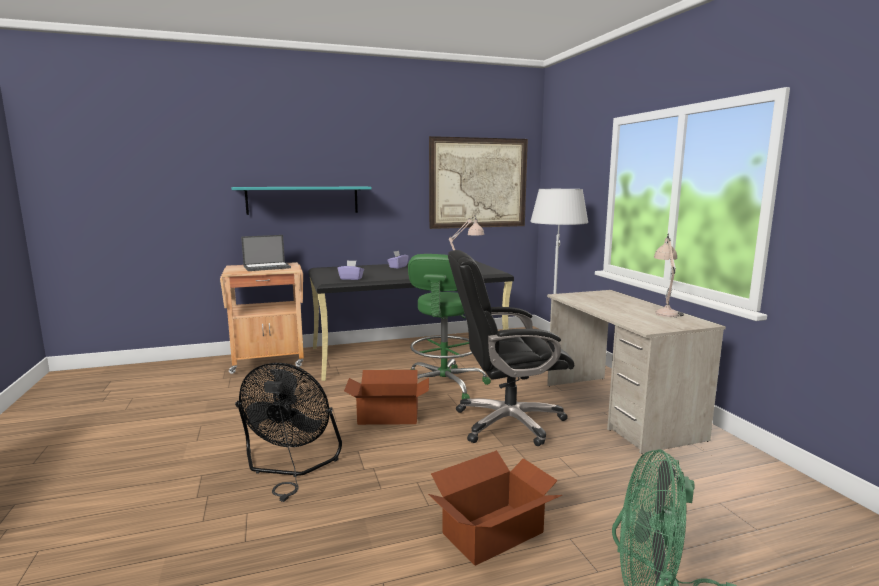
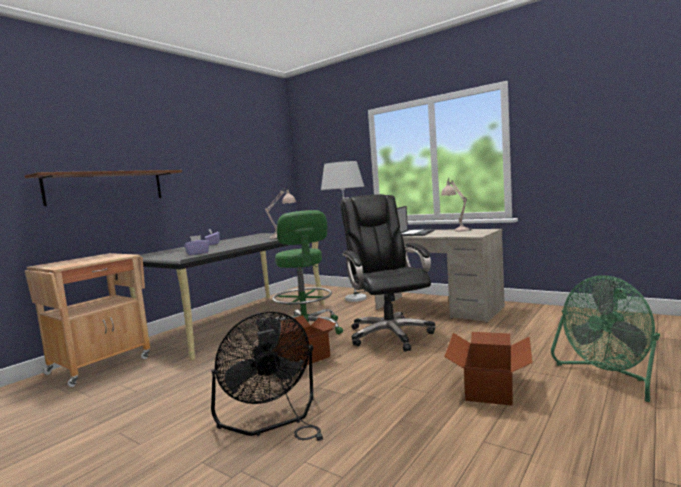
camera: 35 degrees left, 5 degrees down
turquoise shelf [232,187,371,215] -> brown shelf [25,170,182,206]
laptop [241,235,291,271] -> laptop moved to [397,206,434,236]
picture [429,136,528,229] -> none
black office chair [448,250,574,446] -> black office chair turned 120 degrees clockwise [341,194,435,351]

